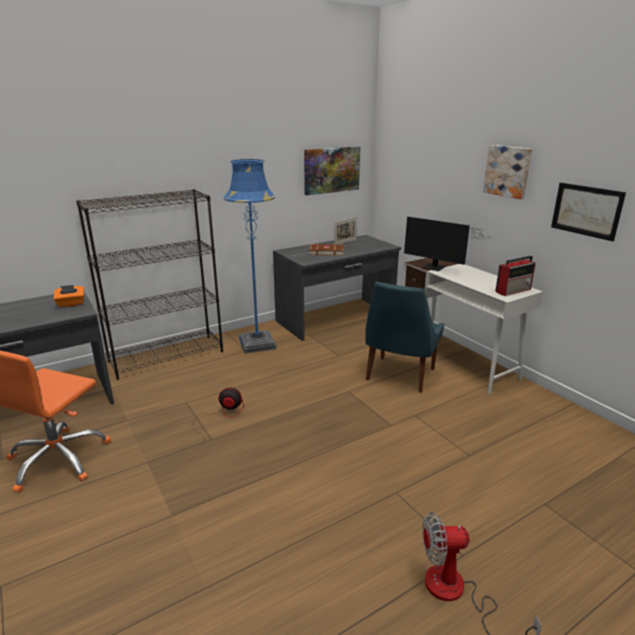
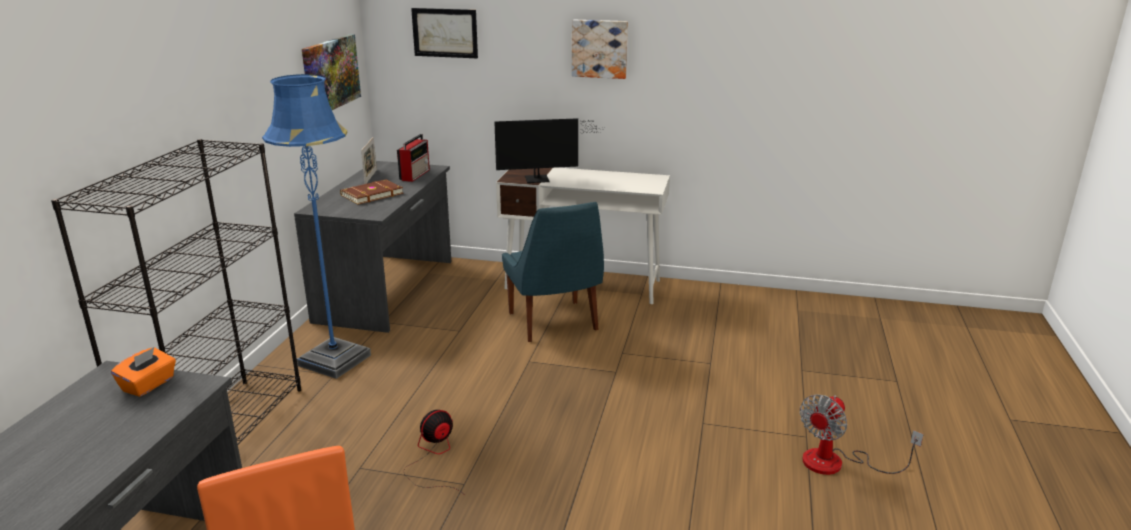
camera: 45 degrees left, 0 degrees up
radio [495,256,536,296] -> radio moved to [397,134,430,182]
picture [551,183,626,241] -> picture moved to [411,8,478,58]

